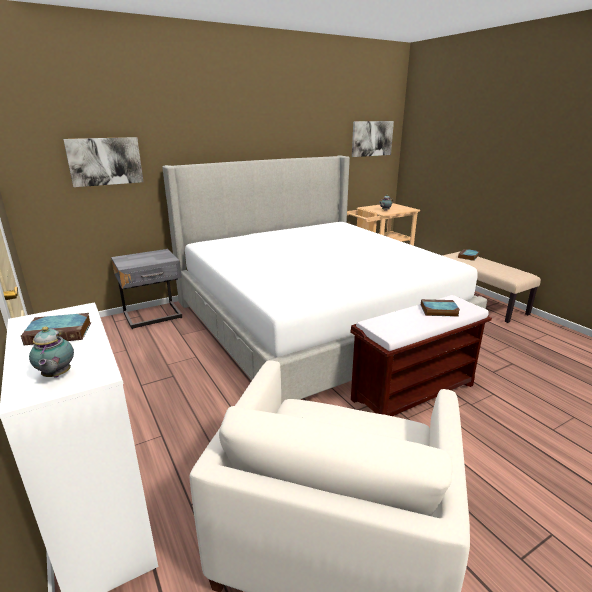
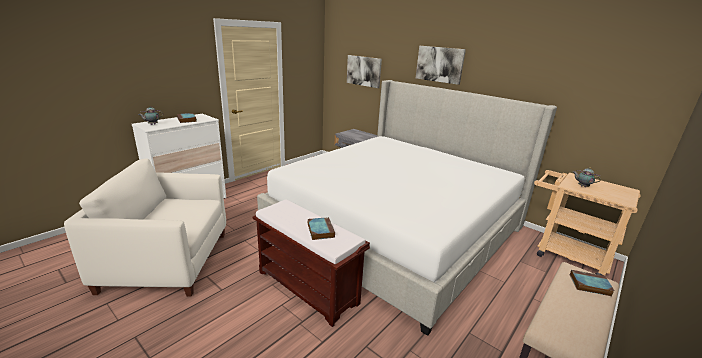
camera: 70 degrees right, 0 degrees up
picture [352,121,394,157] -> picture moved to [416,46,466,85]

